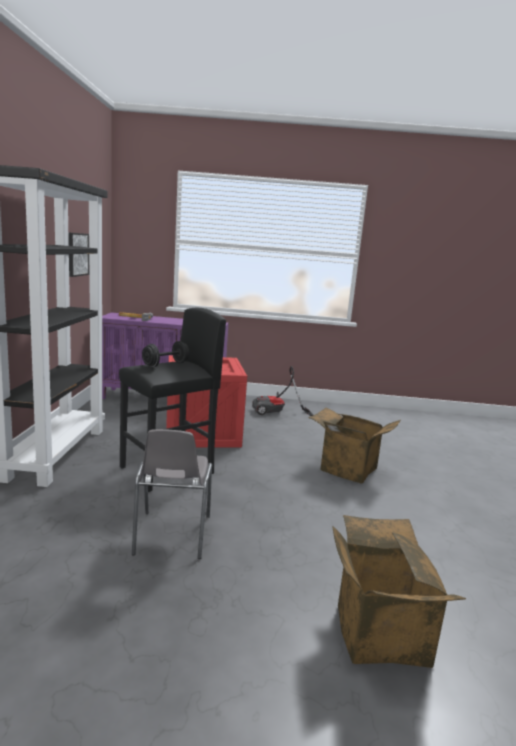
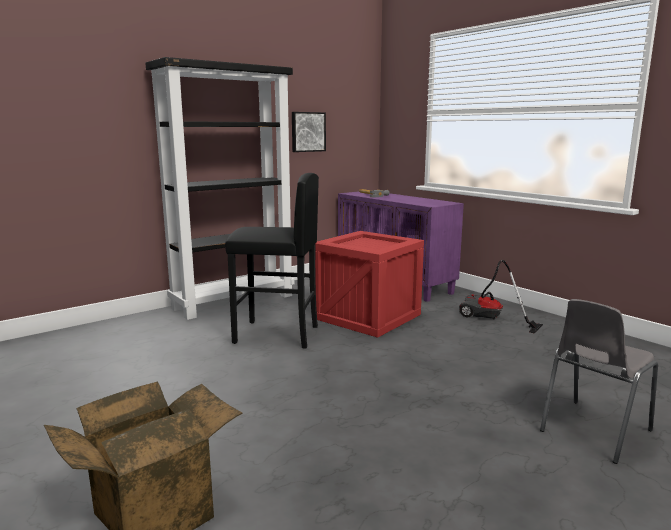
camera: 50 degrees right, 0 degrees up
grey chair [132,429,212,559] -> grey chair moved to [540,299,658,464]
black dumbbell [142,341,189,367] -> none
cardboard box [308,407,401,484] -> none

